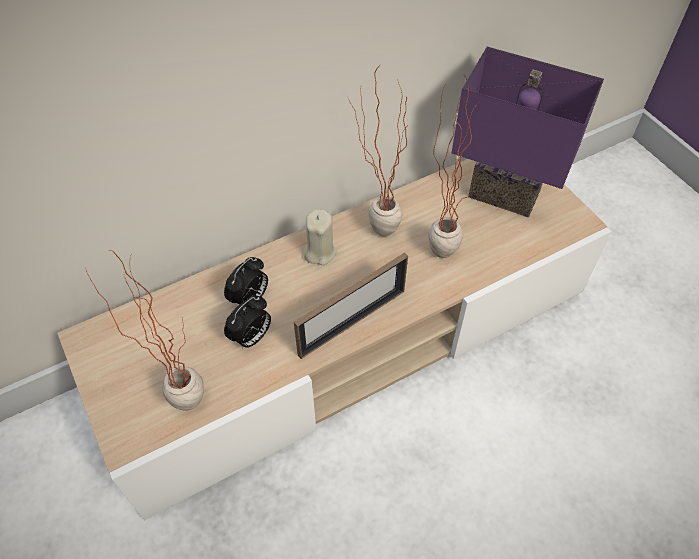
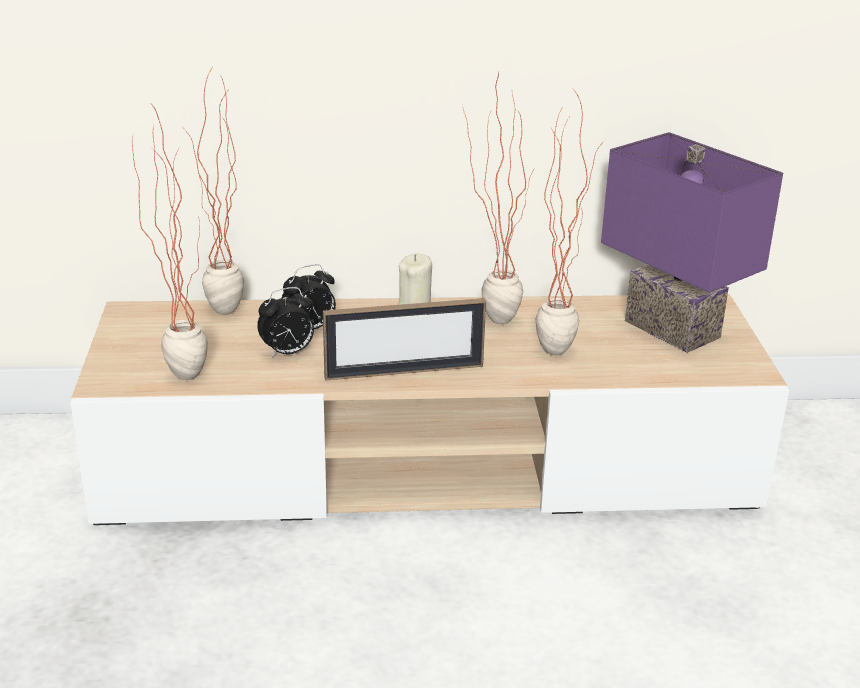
camera: 25 degrees right, 25 degrees down
none -> potted plant [184,68,244,315]

